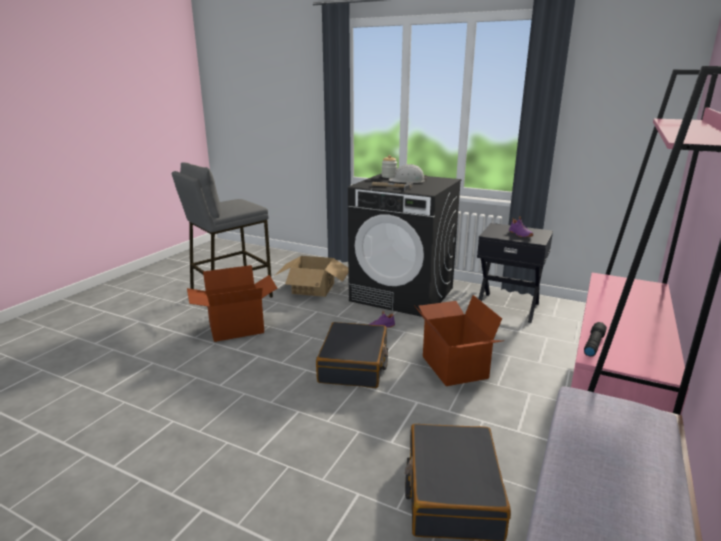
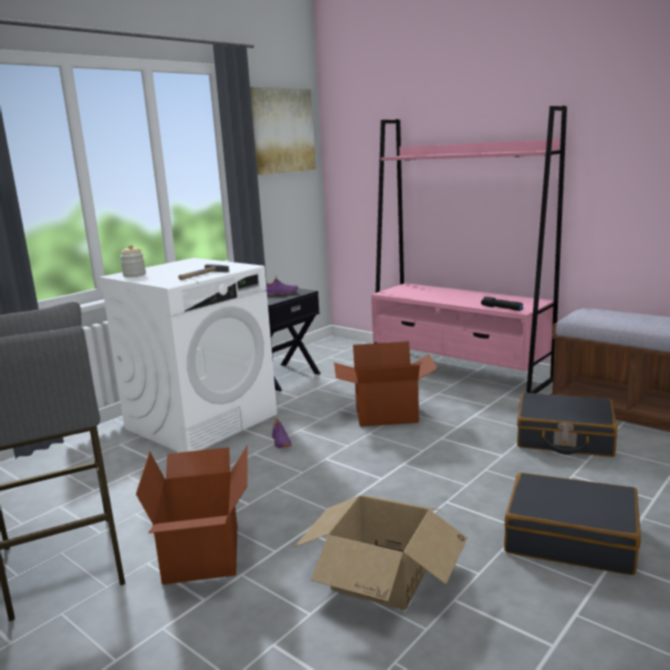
camera: 75 degrees left, 5 degrees down
cardboard box [274,256,348,297] -> cardboard box moved to [294,495,468,610]
black suitcase [316,322,388,388] -> black suitcase moved to [504,472,641,575]
black washing machine [348,174,461,317] -> white washing machine [99,258,277,452]
white hard hat [389,164,427,183] -> none
none -> picture [250,87,316,175]

